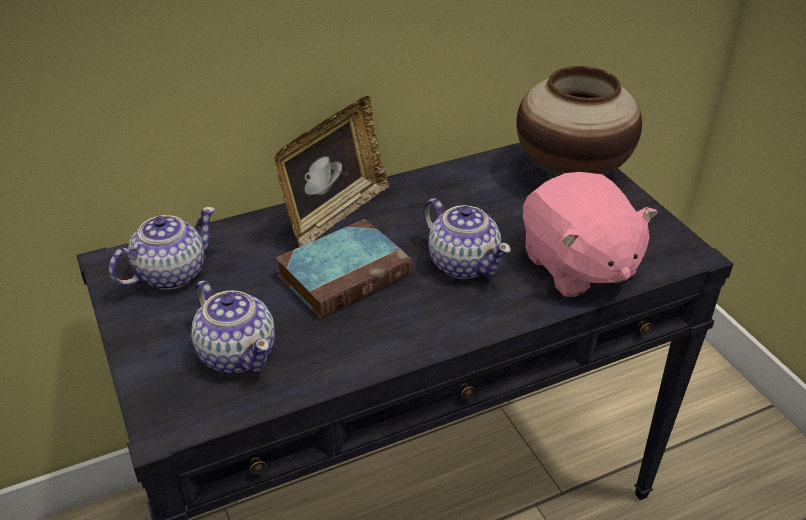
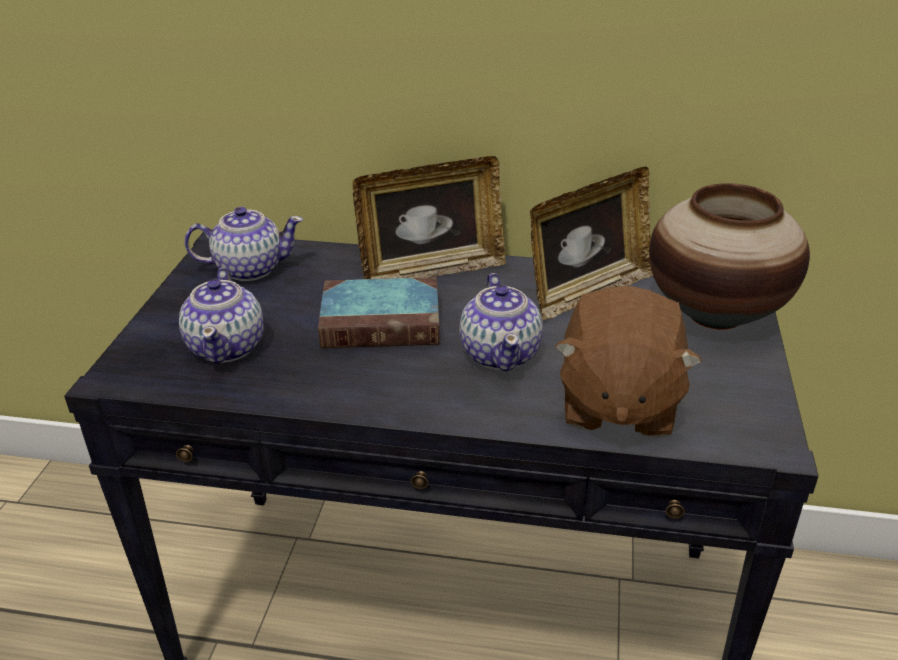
camera: 35 degrees right, 5 degrees down
pink plush toy [523,172,658,297] -> brown plush toy [555,286,702,438]
none -> picture frame [530,167,653,320]

